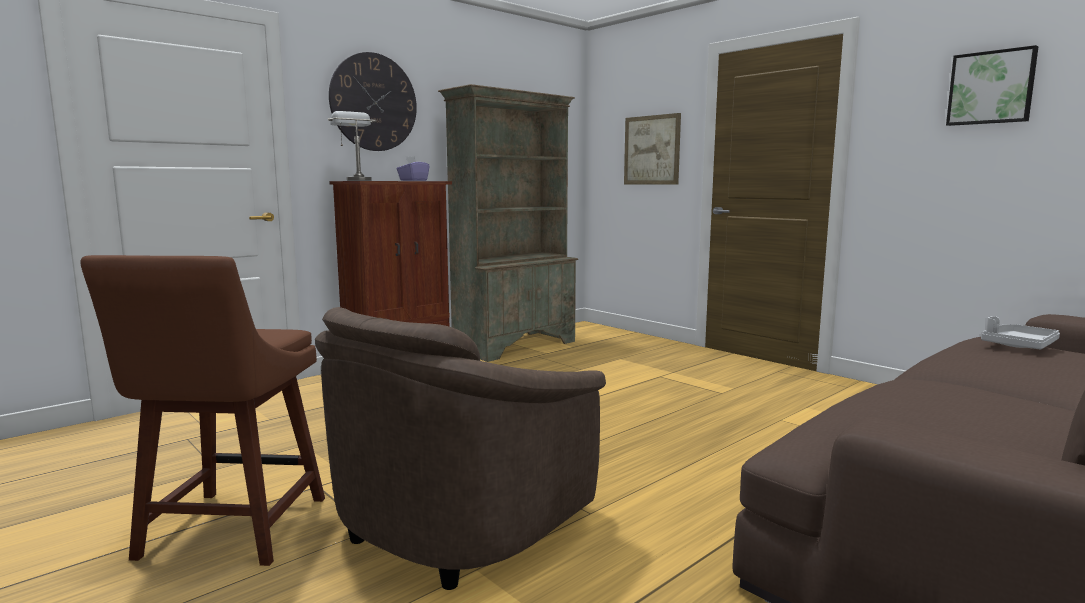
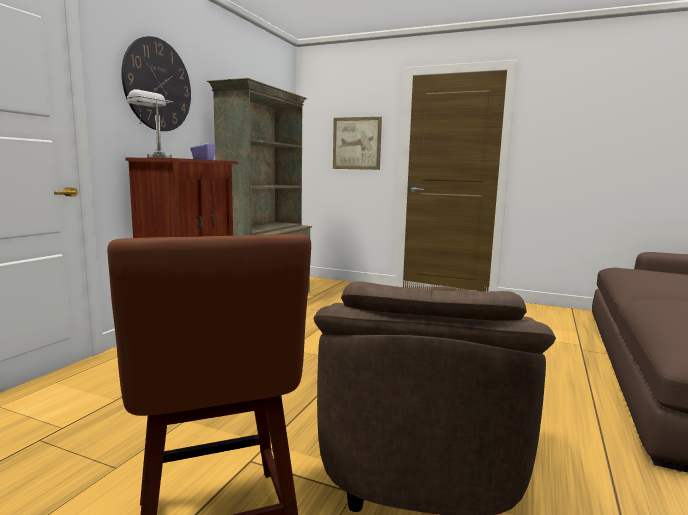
camera: 25 degrees left, 0 degrees up
picture [946,45,1039,126] -> none
grey tray [981,316,1060,349] -> none

